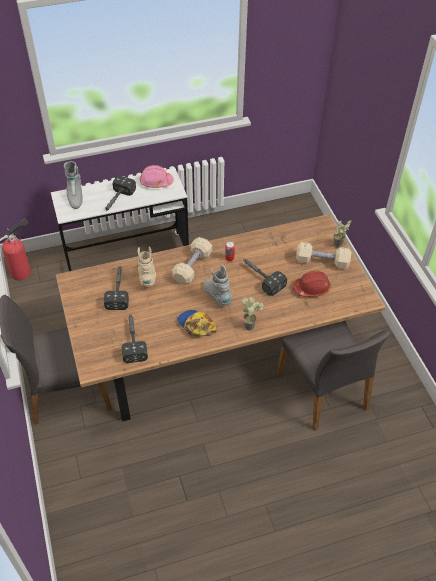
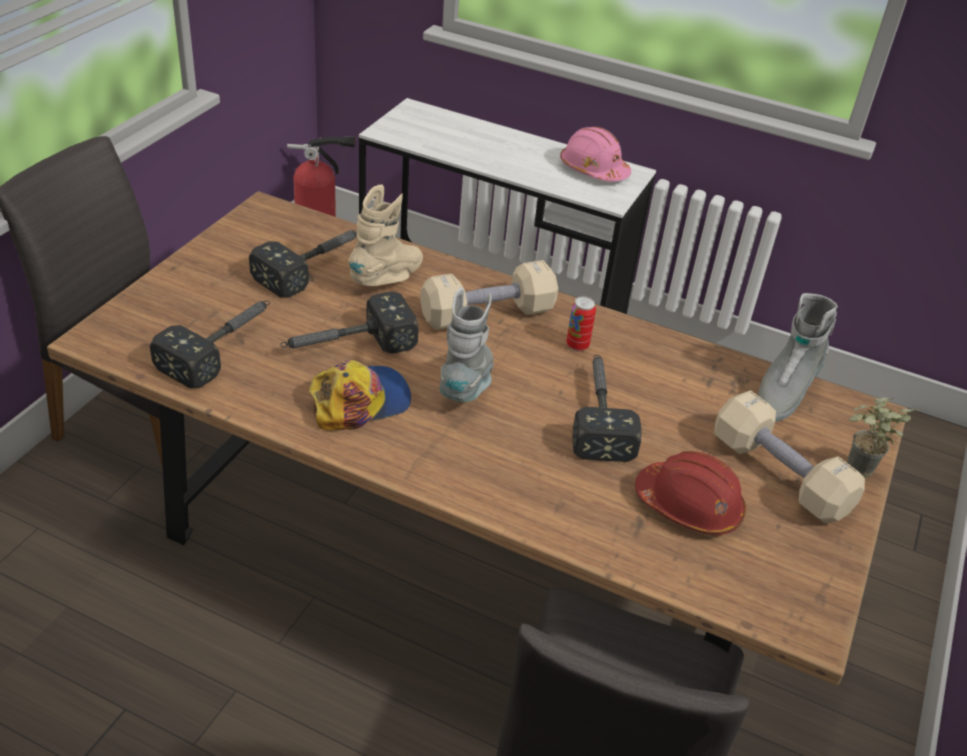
camera: 40 degrees right, 10 degrees down
grey boot [64,161,82,209] -> grey boot moved to [758,293,838,422]
hammer [104,176,136,212] -> hammer moved to [280,291,419,354]
cap [177,310,216,336] -> cap turned 60 degrees clockwise [309,360,411,430]
potted plant [242,297,263,331] -> none

